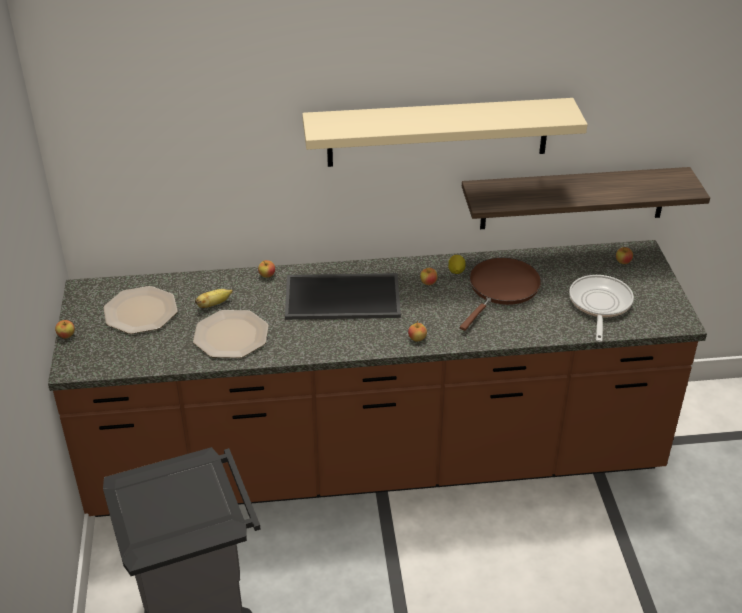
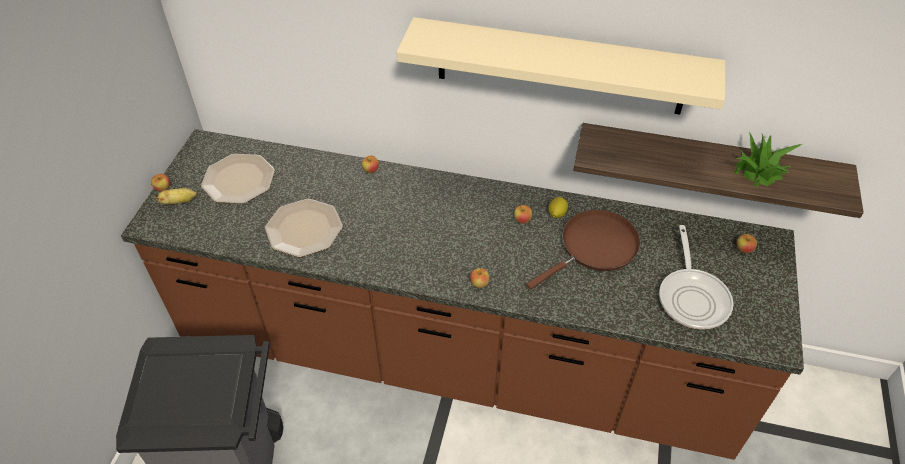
camera: 20 degrees right, 10 degrees up
banana [195,289,233,308] -> banana moved to [153,188,197,205]
tray [285,273,401,320] -> none
frying pan [569,275,634,342] -> frying pan turned 150 degrees clockwise [659,225,734,330]
none -> potted plant [734,132,802,187]

